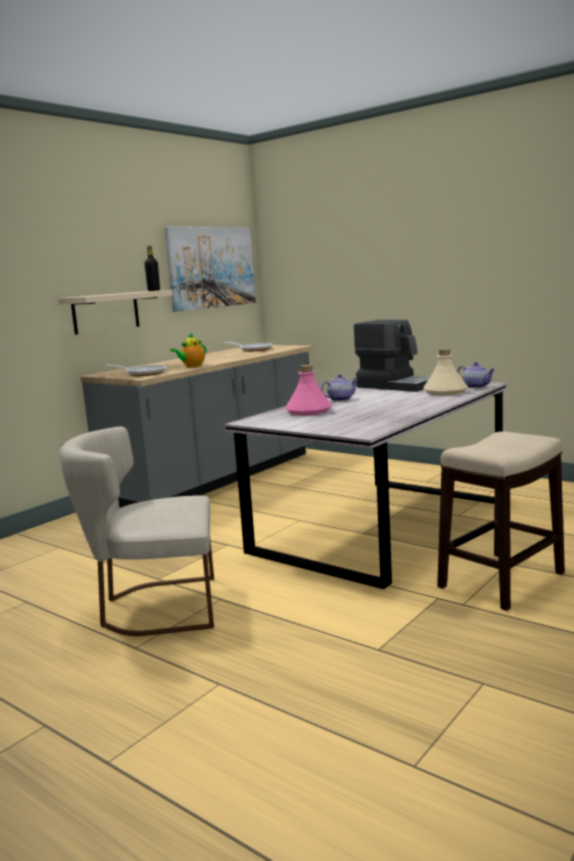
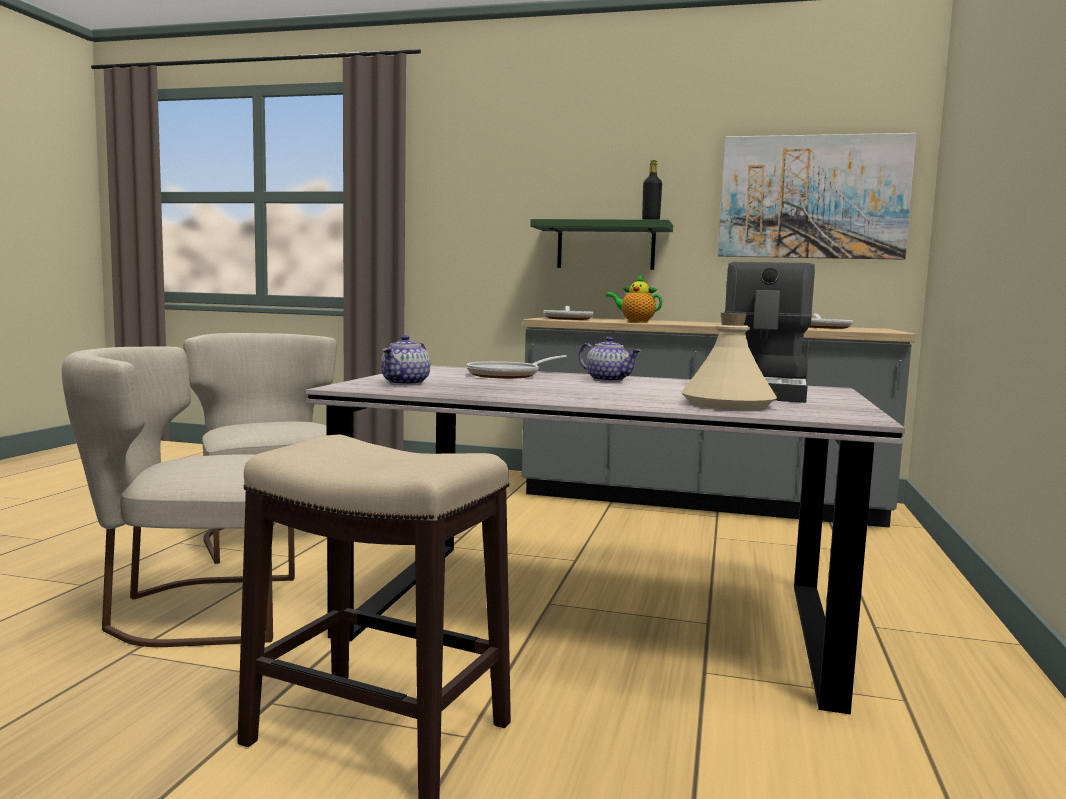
camera: 65 degrees right, 5 degrees down
beige shelf [58,290,173,335] -> green shelf [530,219,673,270]
pink bottle [285,365,332,415] -> frying pan [467,355,567,379]
teapot [457,362,496,388] -> teapot moved to [381,335,430,385]
none -> beige chair [62,347,295,647]

